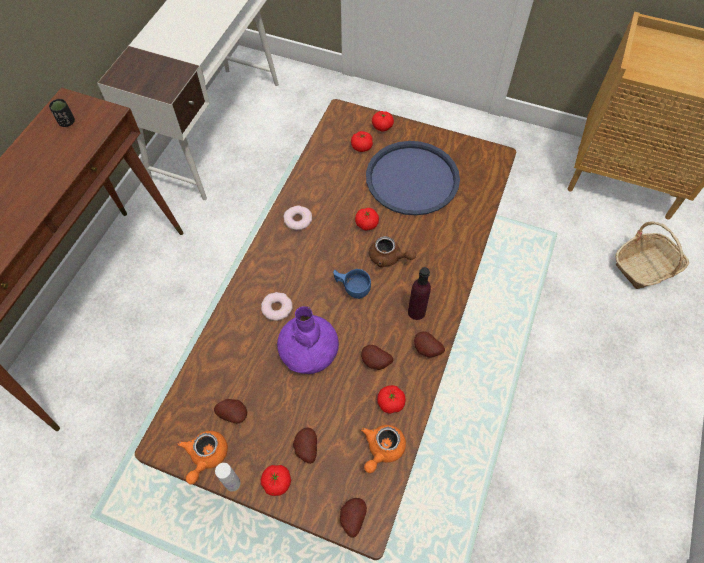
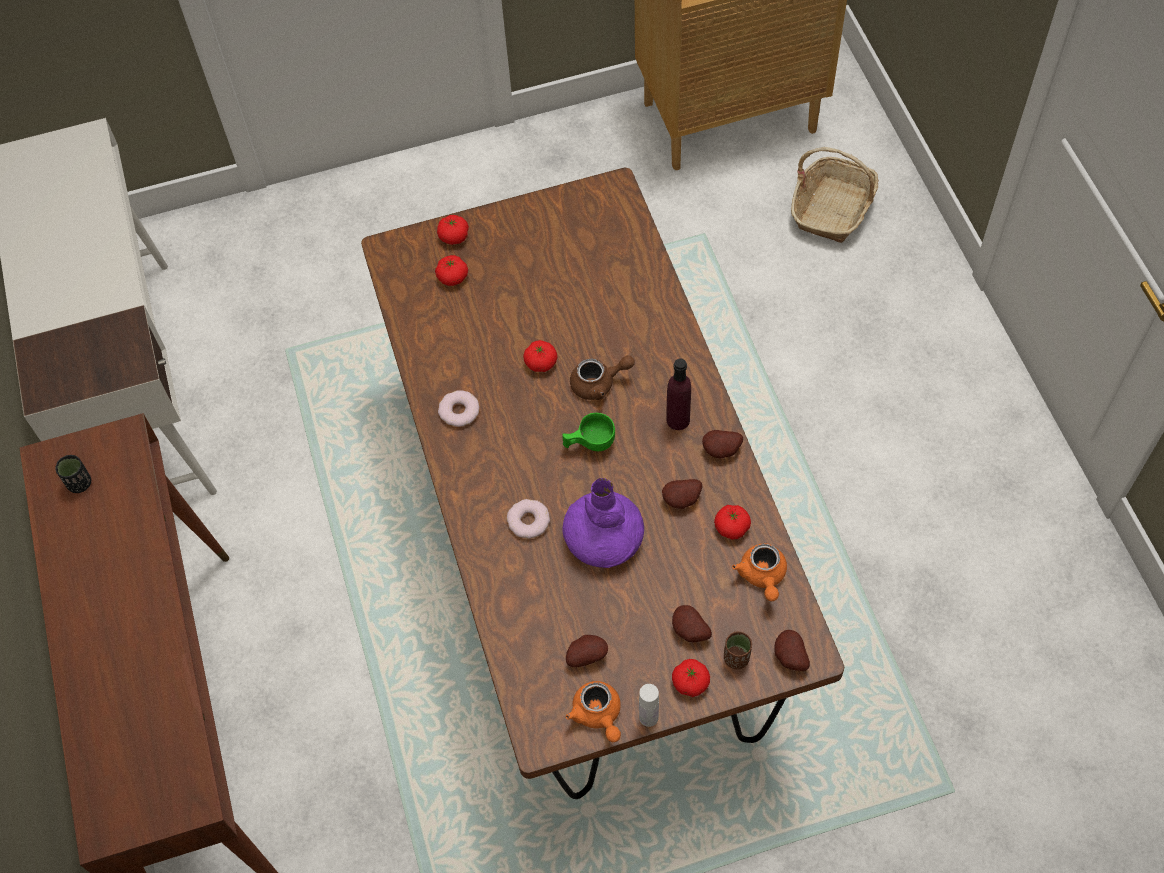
camera: 35 degrees left, 0 degrees up
blue cup [333,269,371,299] -> green cup [562,413,615,451]
blue tray [366,141,460,215] -> none
none -> brown cup [724,631,752,669]

